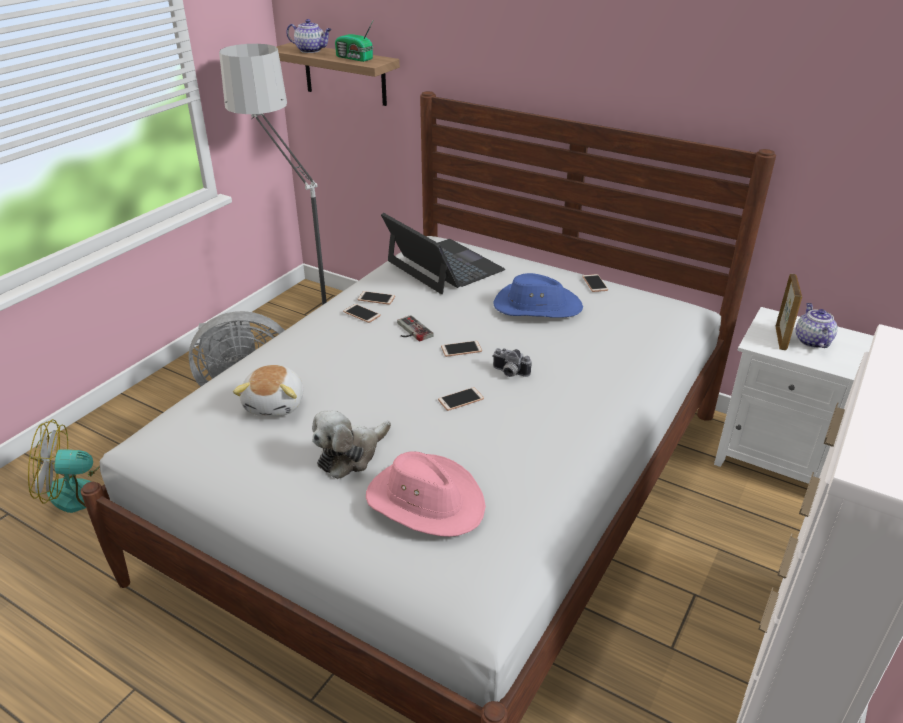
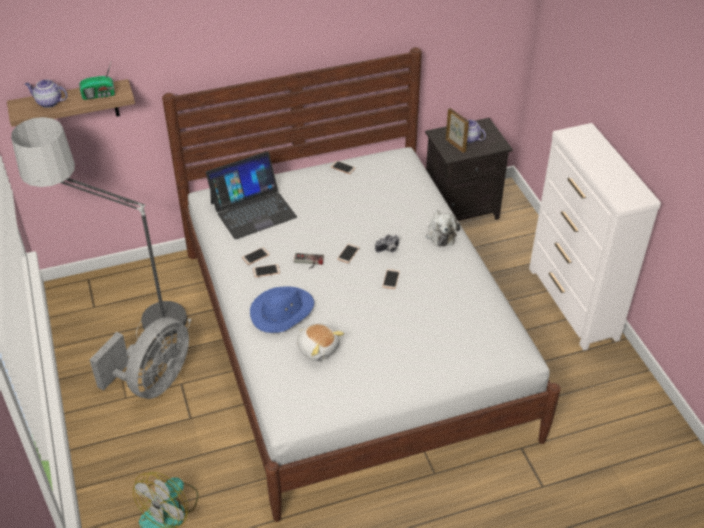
camera: 50 degrees left, 10 degrees up
teapot [286,19,332,53] -> teapot turned 135 degrees counterclockwise [25,79,68,108]
plush toy [312,410,391,479] -> plush toy moved to [426,210,460,247]
pink hat [366,451,486,537] -> none
laptop [381,213,505,294] -> laptop turned 150 degrees clockwise [206,152,297,239]
blue hat [493,273,583,318] -> blue hat moved to [250,286,314,333]
white nightstand [714,307,874,484] -> black nightstand [425,118,513,221]

